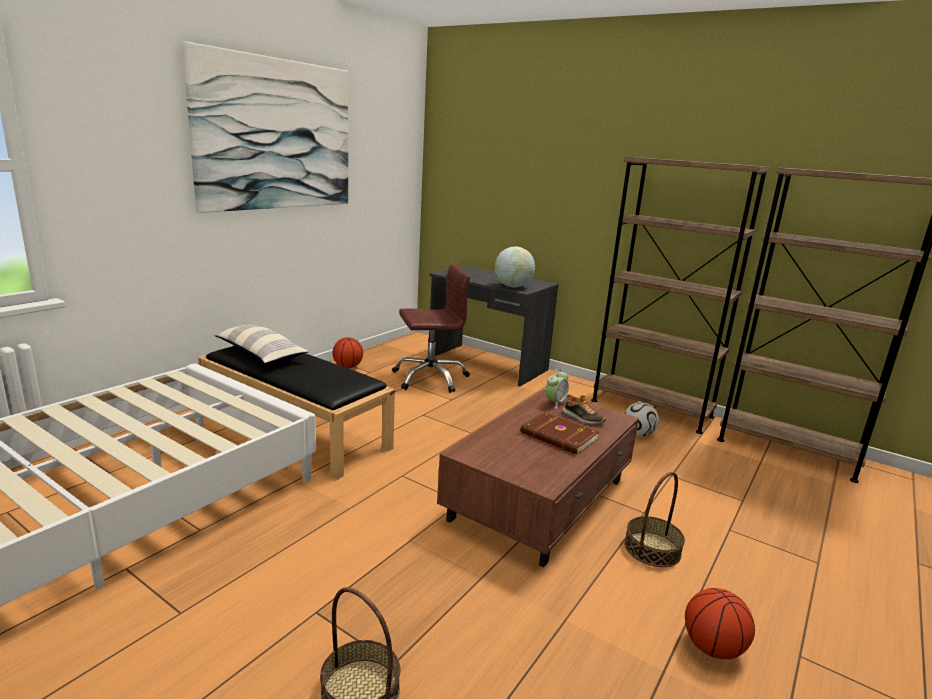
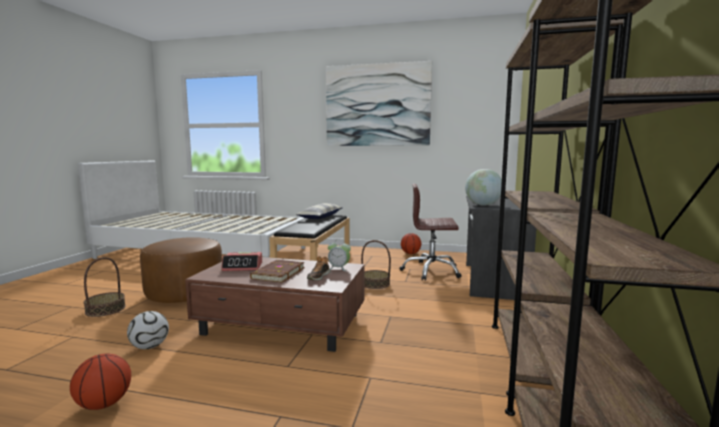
camera: 70 degrees right, 10 degrees down
brown office chair [392,264,470,393] -> brown office chair turned 135 degrees clockwise [400,184,462,281]
football [624,402,659,437] -> football moved to [127,311,169,349]
basket [624,472,685,567] -> basket moved to [361,240,391,289]
none -> brown ottoman [140,237,222,303]
none -> alarm clock [221,252,262,271]

